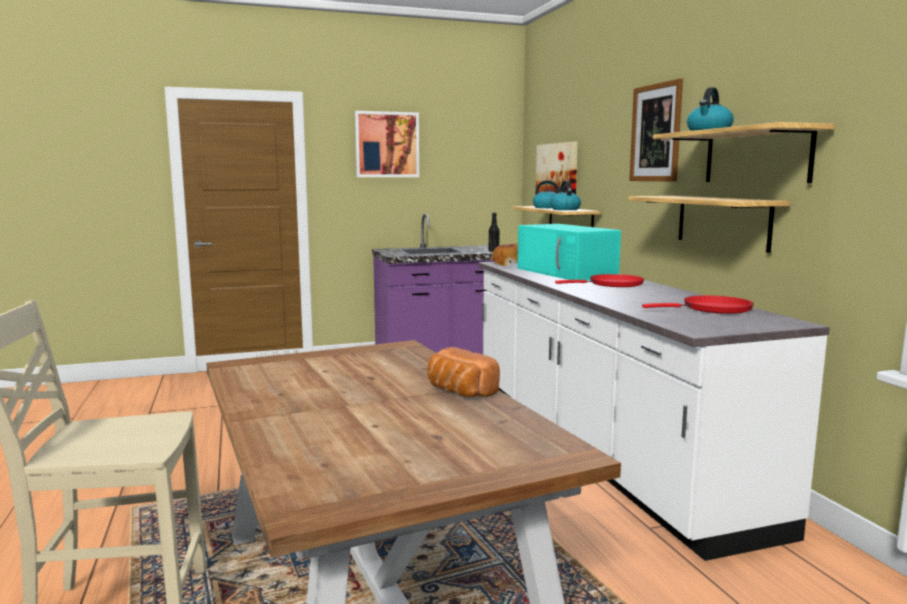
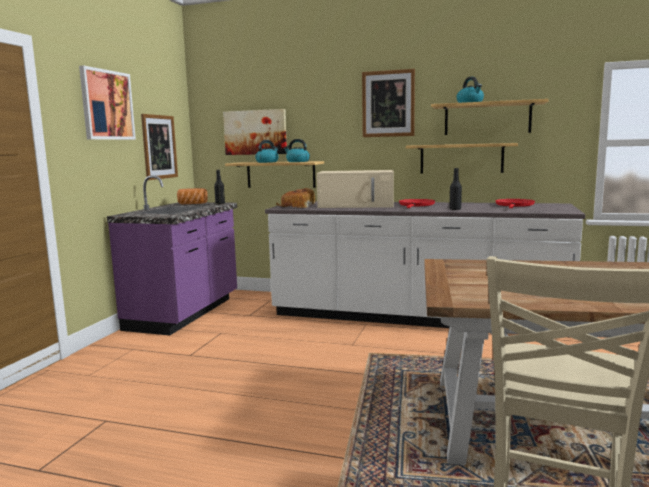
camera: 55 degrees left, 0 degrees up
bread [427,347,500,397] -> bread moved to [177,188,208,204]
turquoise microwave [517,224,621,281] -> beige microwave [317,170,394,208]
none -> picture [141,114,178,180]
none -> black bottle [449,168,462,210]

